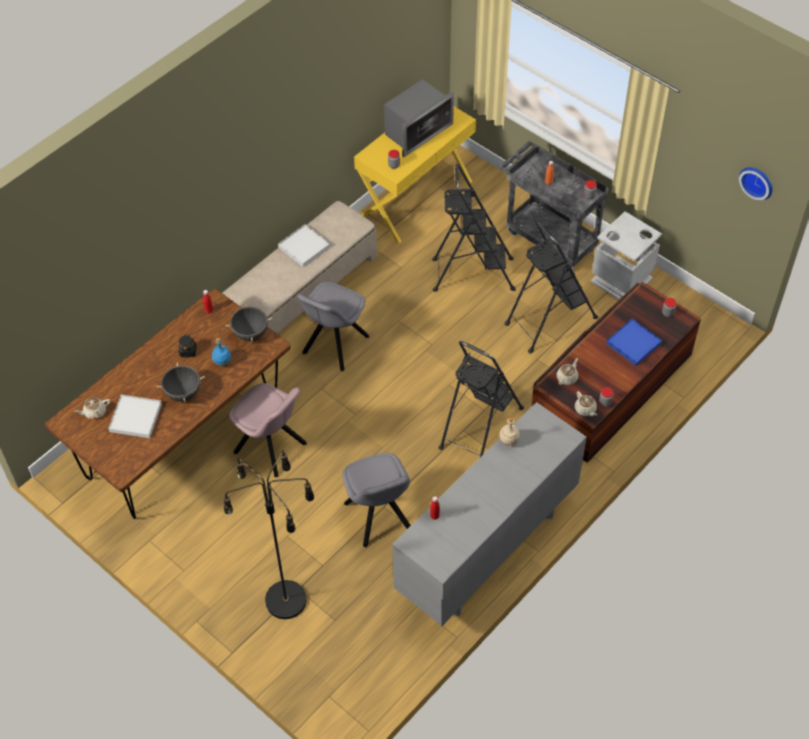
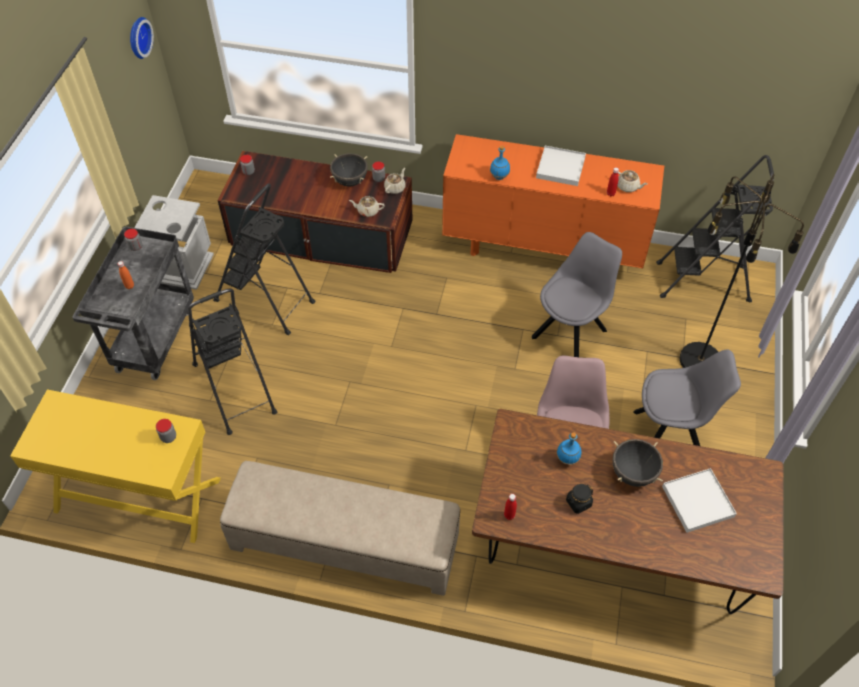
camera: 120 degrees left, 0 degrees up
beige teapot [74,397,110,419] -> beige teapot moved to [617,170,648,192]
black cooking pot [225,304,272,342] -> black cooking pot moved to [330,153,368,187]
white tray [278,224,330,267] -> white tray moved to [536,146,586,186]
grey chair [297,282,369,371] -> grey chair moved to [633,349,741,446]
microwave [384,79,454,157] -> none
grey dresser [392,402,587,626] -> orange dresser [442,134,664,268]
step ladder [438,341,524,457] -> step ladder moved to [656,155,774,302]
beige bottle [499,417,520,446] -> blue bottle [490,146,510,180]
blue tray [606,319,662,366] -> none

